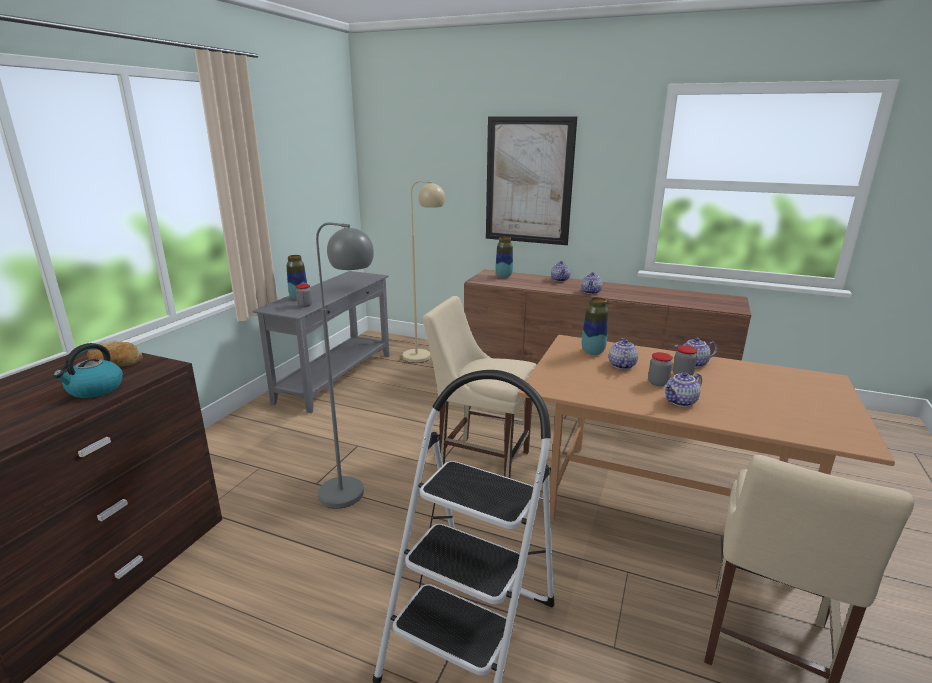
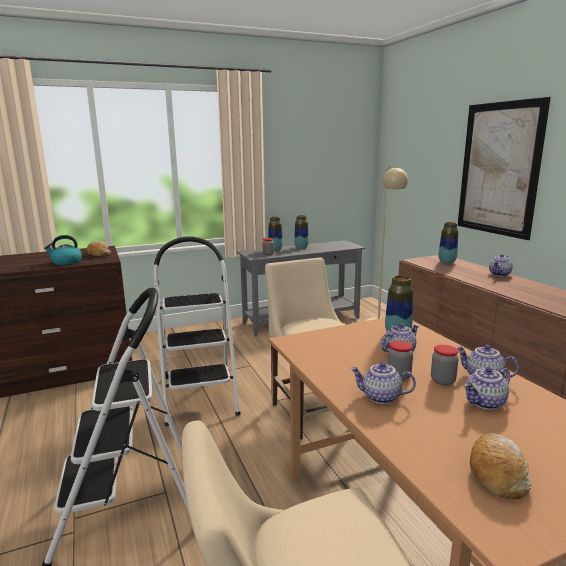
camera: 45 degrees right, 5 degrees down
grey floor lamp [316,222,374,508] -> step ladder [154,236,241,426]
teapot [581,272,603,294] -> teapot moved to [464,367,510,410]
none -> vase [294,215,309,249]
none -> bread [470,433,532,499]

